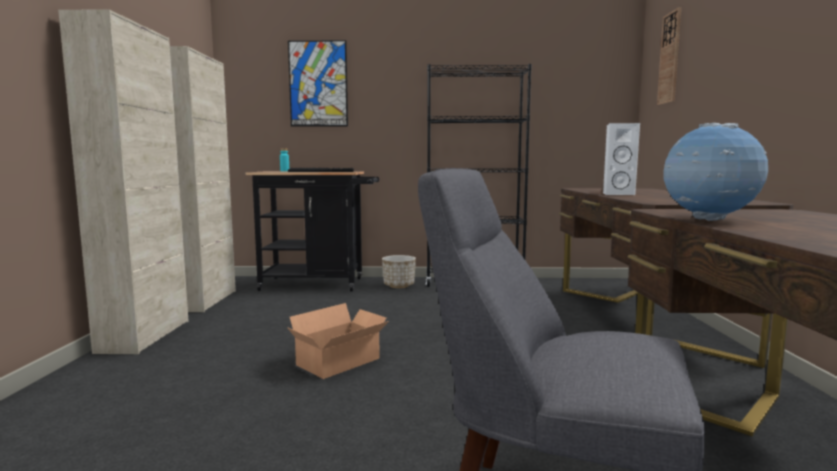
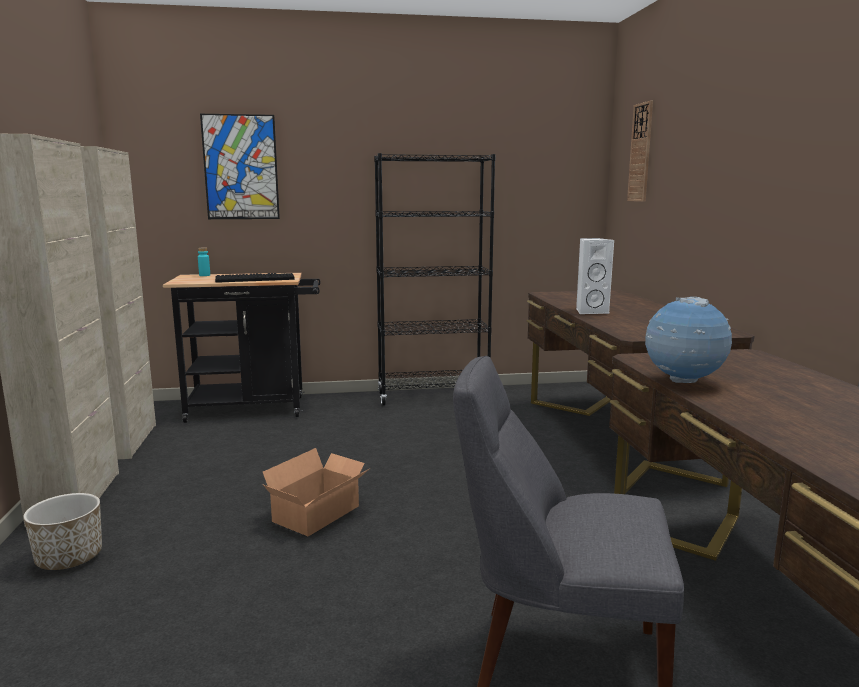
camera: 10 degrees left, 5 degrees up
planter [382,255,416,288] -> planter moved to [23,493,102,570]

